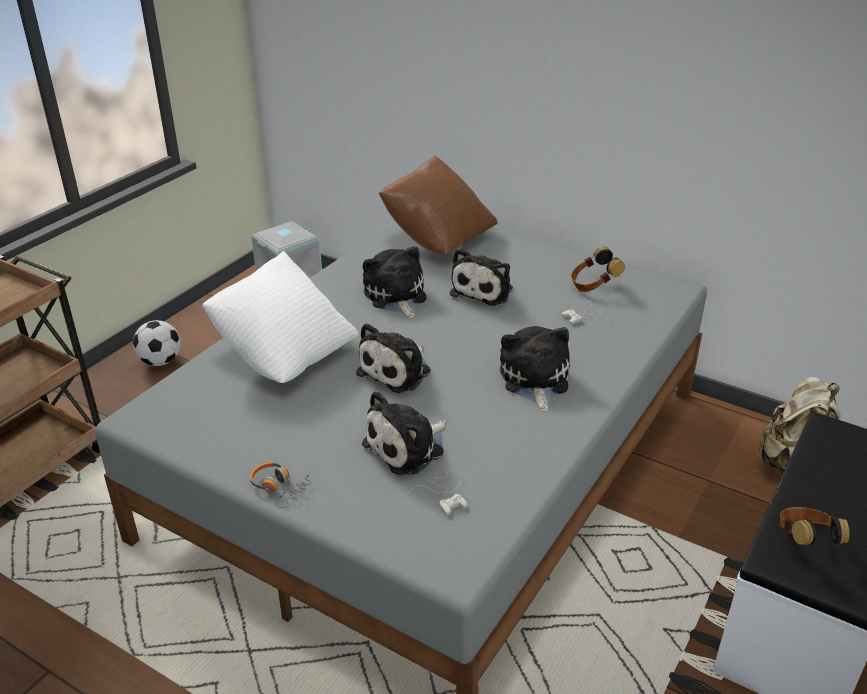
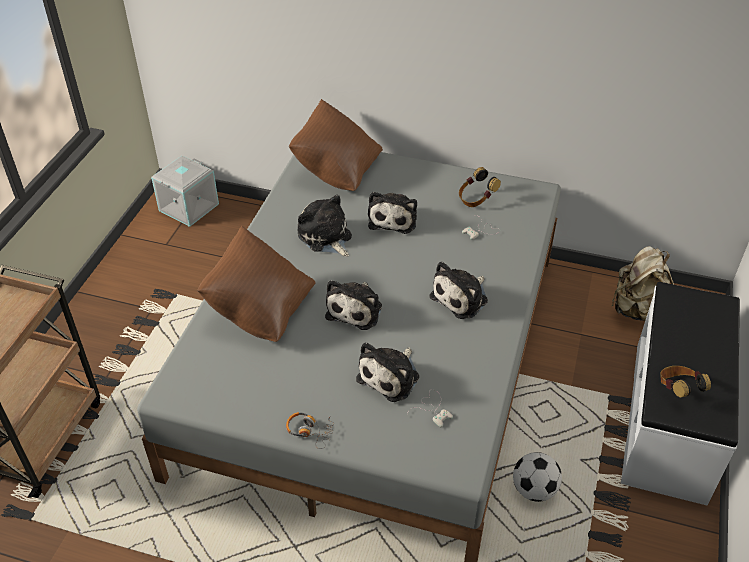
camera: 15 degrees left, 10 degrees up
football [133,320,181,366] -> football moved to [513,452,562,502]
white pillow [202,251,359,383] -> brown pillow [197,226,316,342]
plush toy [500,326,570,411] -> plush toy turned 120 degrees counterclockwise [429,261,488,319]

